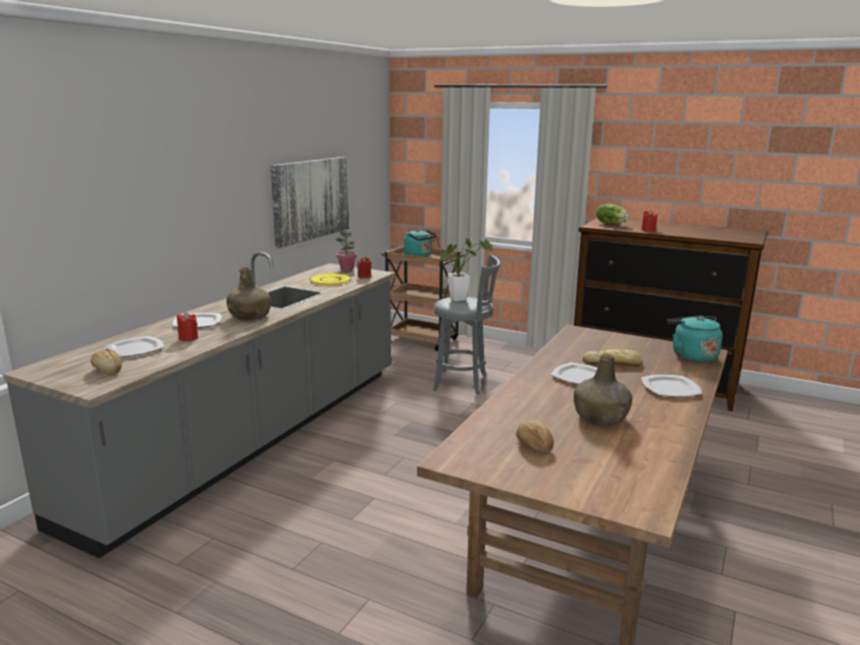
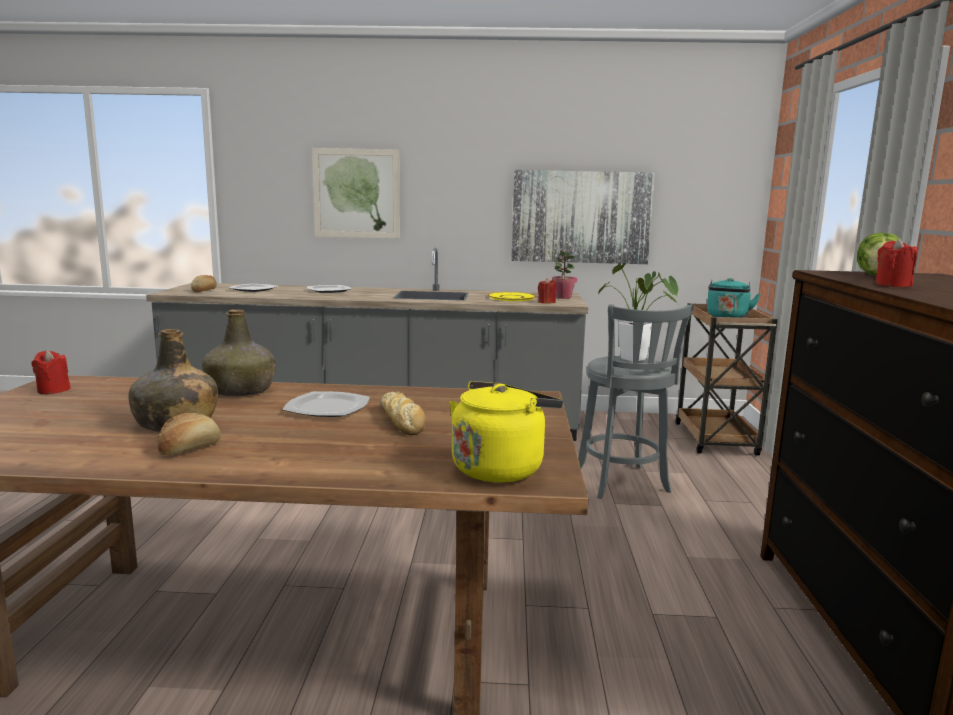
camera: 65 degrees right, 5 degrees down
red candle [177,312,198,341] -> red candle moved to [31,350,71,394]
green bottle [226,267,271,320] -> green bottle moved to [202,309,276,396]
bread [516,421,554,452] -> bread moved to [158,413,221,456]
plate [641,375,703,397] -> none
turquoise kettle [667,316,723,363] -> yellow kettle [450,381,563,483]
none -> picture [312,148,400,239]

